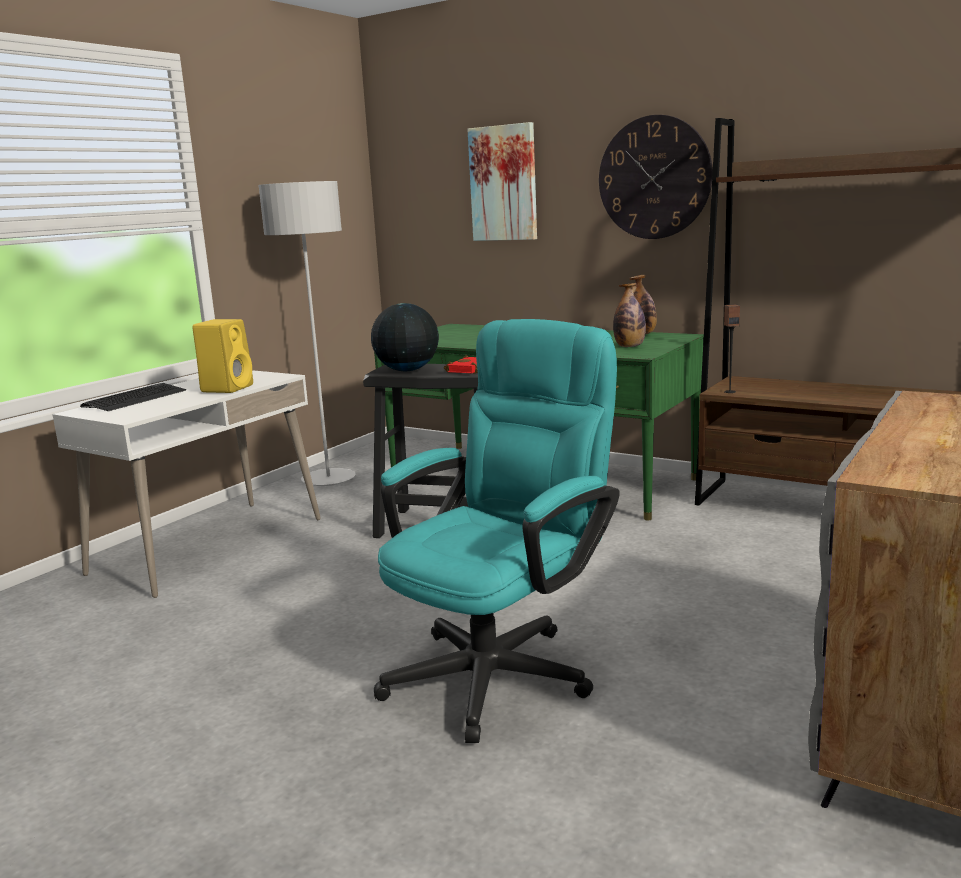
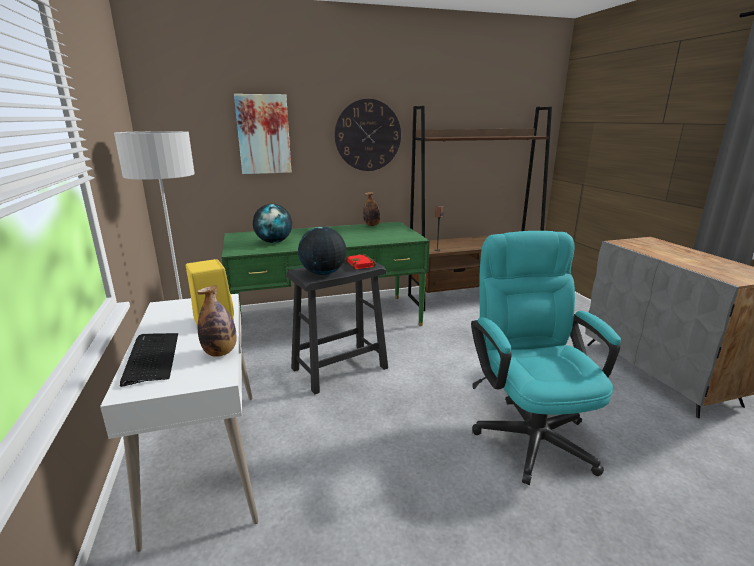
camera: 50 degrees left, 5 degrees up
bottle [613,283,646,347] -> bottle moved to [197,286,237,357]
none -> globe [253,204,292,243]

